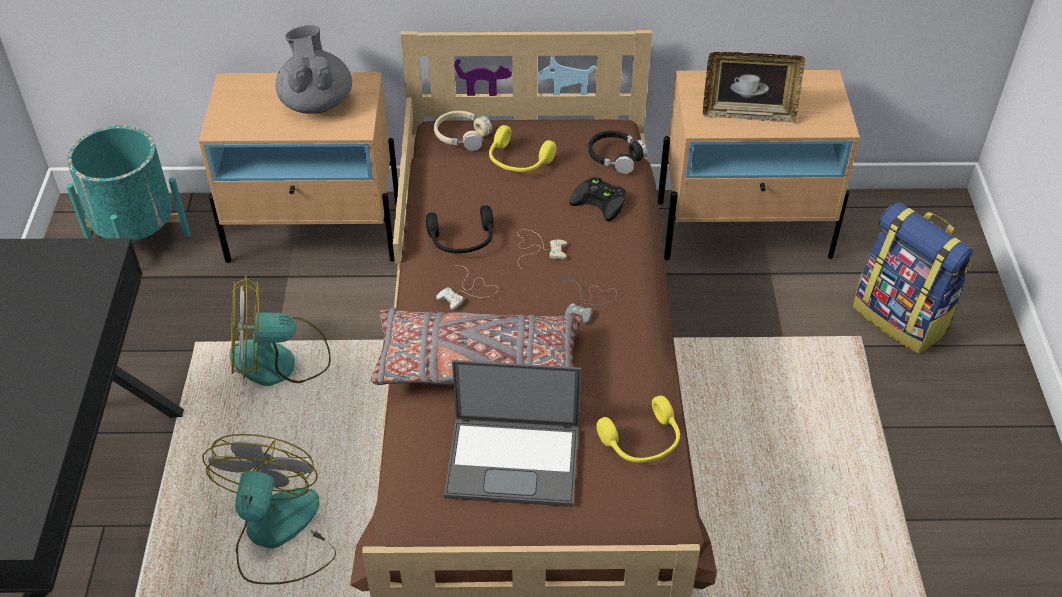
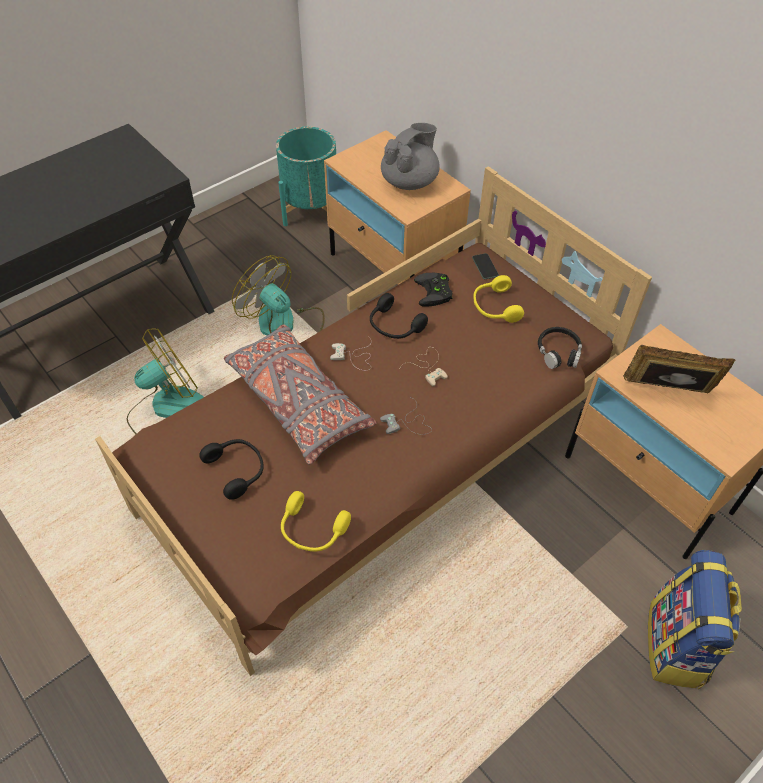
camera: 50 degrees right, 5 degrees up
beige headphones [434,111,493,151] -> phone [472,253,499,279]
laptop [444,360,581,507] -> black headphones [199,439,264,500]
black game controller [569,177,626,221] -> black game controller moved to [414,273,453,307]
picture frame [703,52,805,123] -> picture frame turned 135 degrees clockwise [623,345,735,393]

